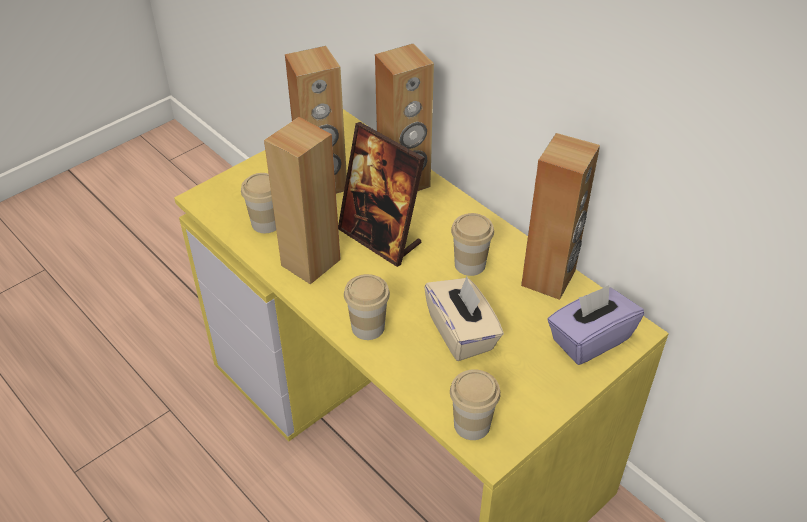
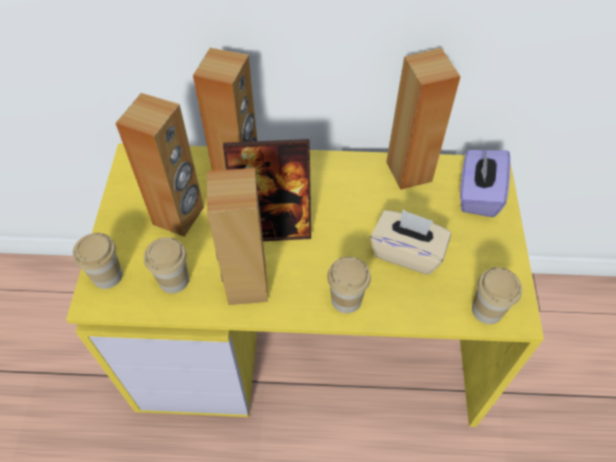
camera: 45 degrees left, 10 degrees up
cup [451,213,494,276] -> cup moved to [73,233,123,289]

